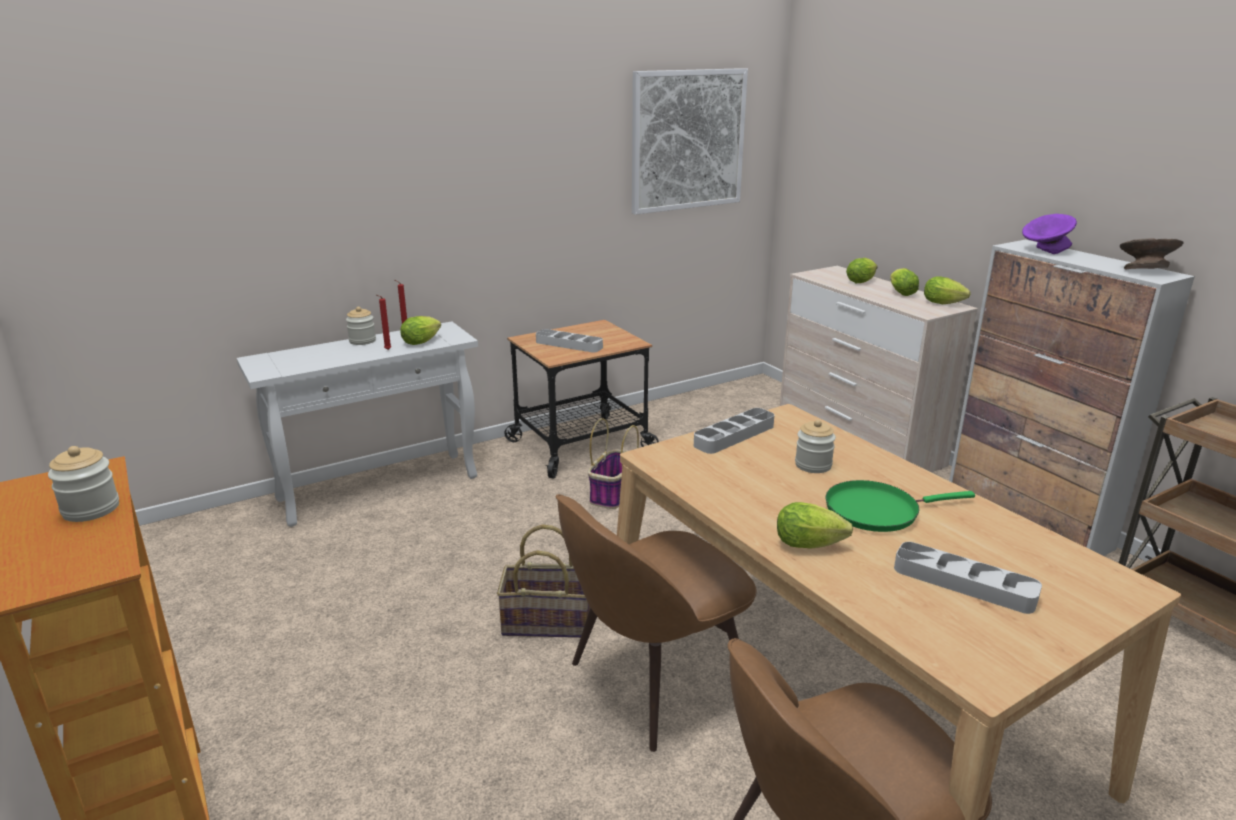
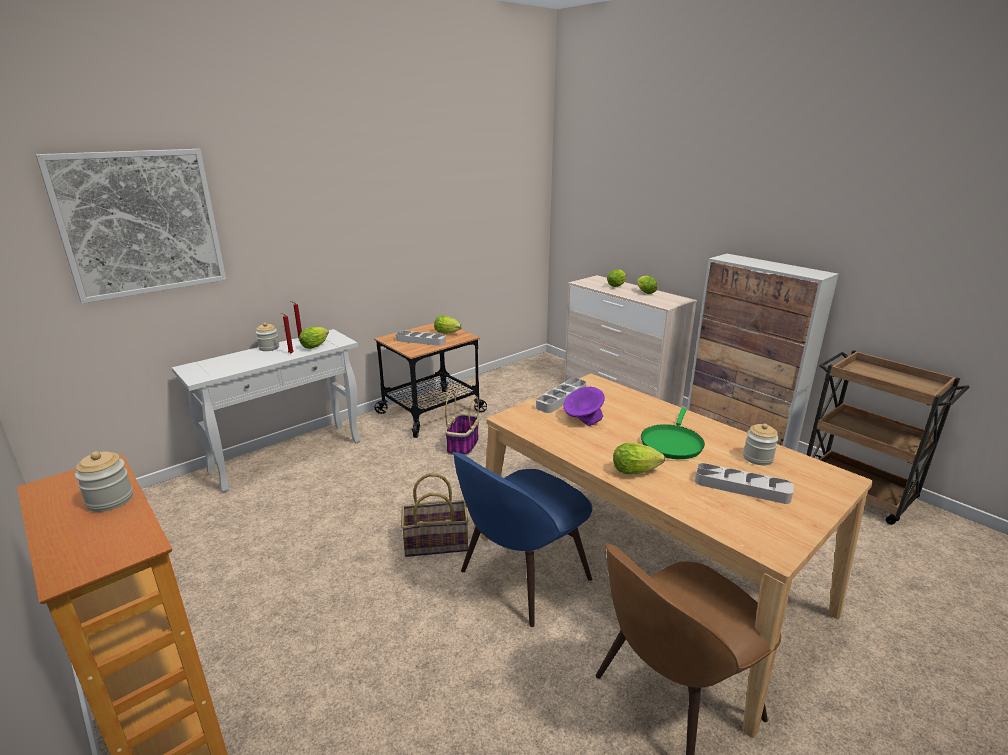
camera: 10 degrees left, 0 degrees up
brown chair [556,494,757,752] -> blue chair [453,452,592,627]
picture [632,68,748,215] -> picture moved to [35,149,226,304]
jar [795,420,836,473] -> jar moved to [743,423,779,465]
green frying pan [826,480,975,532] -> green frying pan turned 45 degrees counterclockwise [641,408,705,459]
lettuce [924,277,971,304] -> lettuce moved to [434,316,462,334]
purple bowl [1022,214,1077,254] -> purple bowl moved to [564,387,605,426]
grey bowl [1120,238,1183,269] -> none

